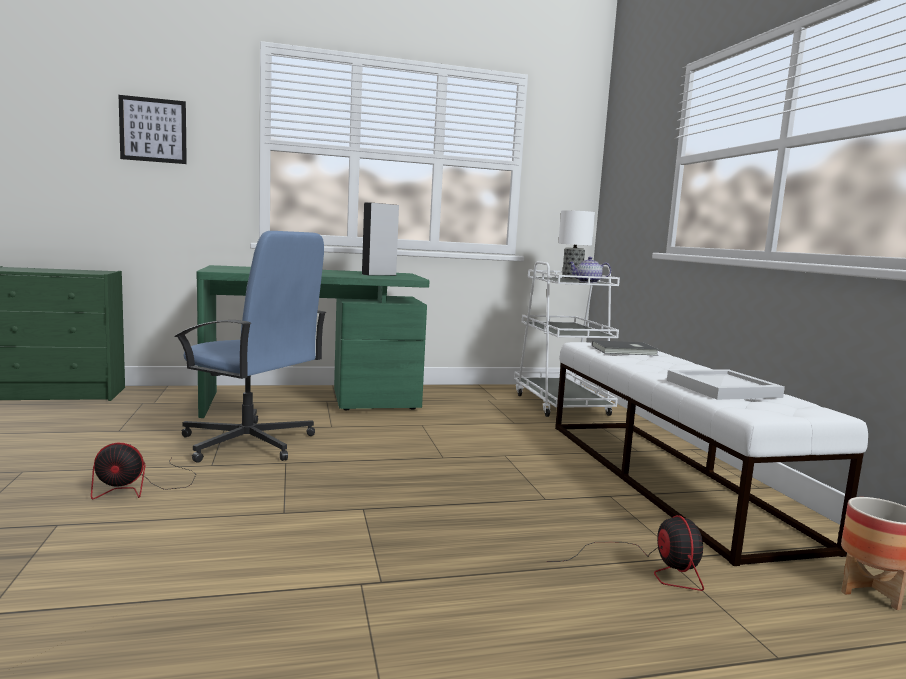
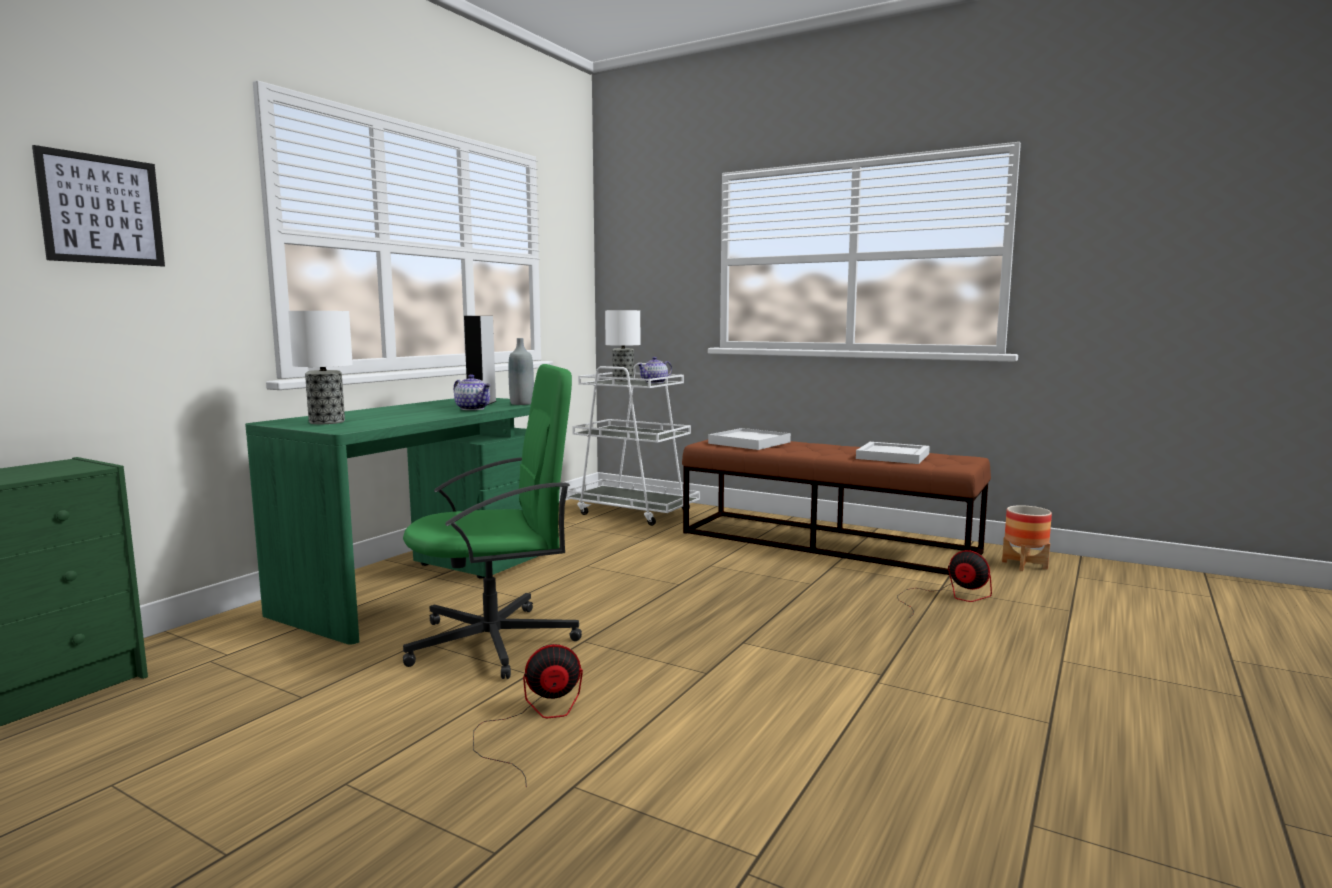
camera: 45 degrees left, 0 degrees up
fan [91,443,196,499] -> fan turned 135 degrees counterclockwise [473,644,583,787]
blue office chair [174,231,327,463] -> green office chair [403,364,582,679]
white bench [555,342,868,566] -> brown bench [682,439,991,575]
grey book [592,340,659,356] -> white tray [708,428,791,450]
none -> table lamp [288,311,353,424]
none -> teapot [454,374,491,410]
none -> grey bottle [508,338,534,405]

